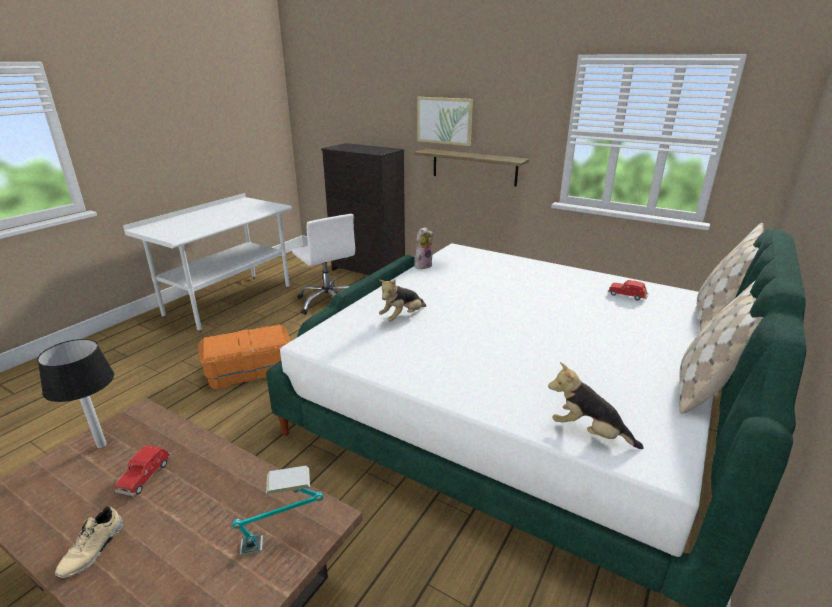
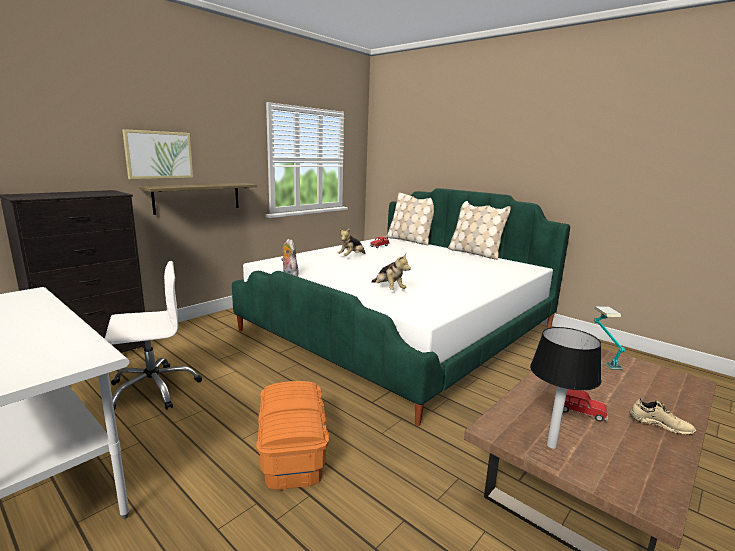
camera: 80 degrees left, 10 degrees down
plush toy [548,362,643,449] -> plush toy moved to [338,228,365,256]

